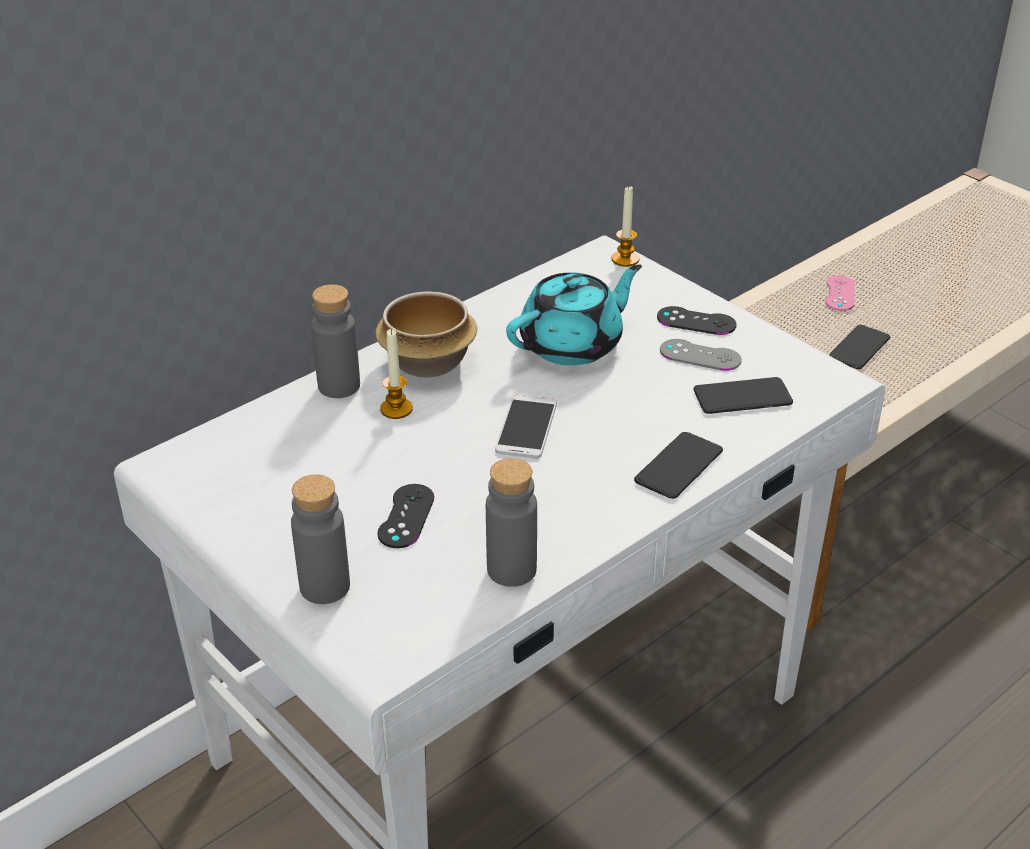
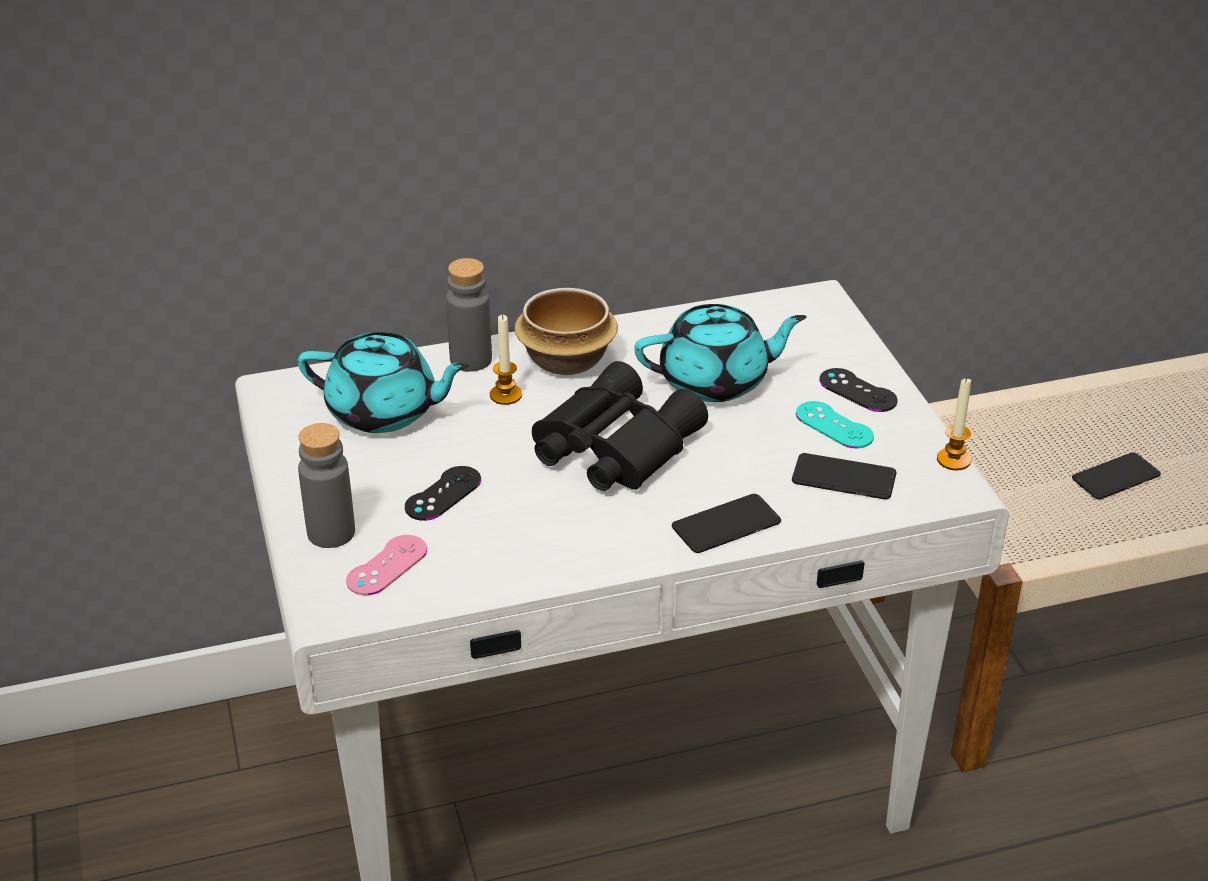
camera: 25 degrees right, 0 degrees up
grey bottle [486,458,537,587] -> none
phone [495,395,557,458] -> black binoculars [532,361,708,491]
candle [611,186,640,267] -> candle moved to [937,378,971,471]
grey game controller [660,339,742,371] -> turquoise game controller [796,401,874,449]
pink game controller [825,275,855,311] -> pink game controller moved to [346,535,427,595]
none -> turquoise teapot [298,332,469,433]

